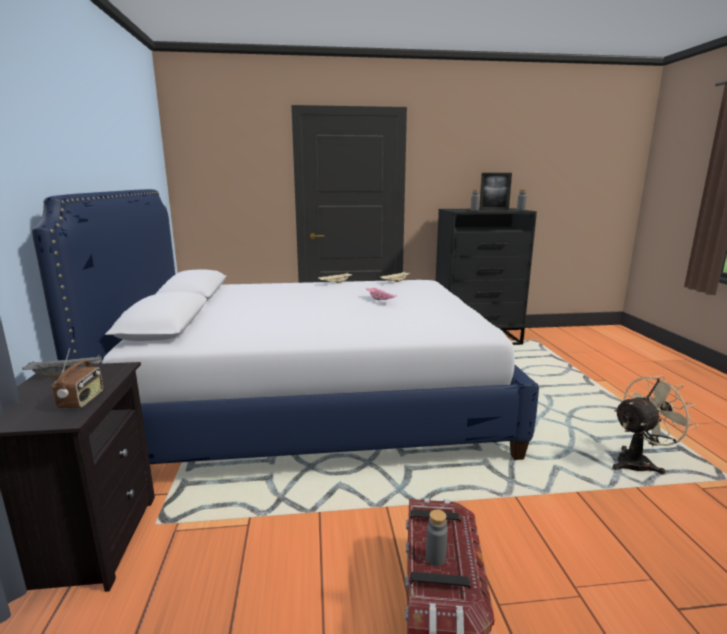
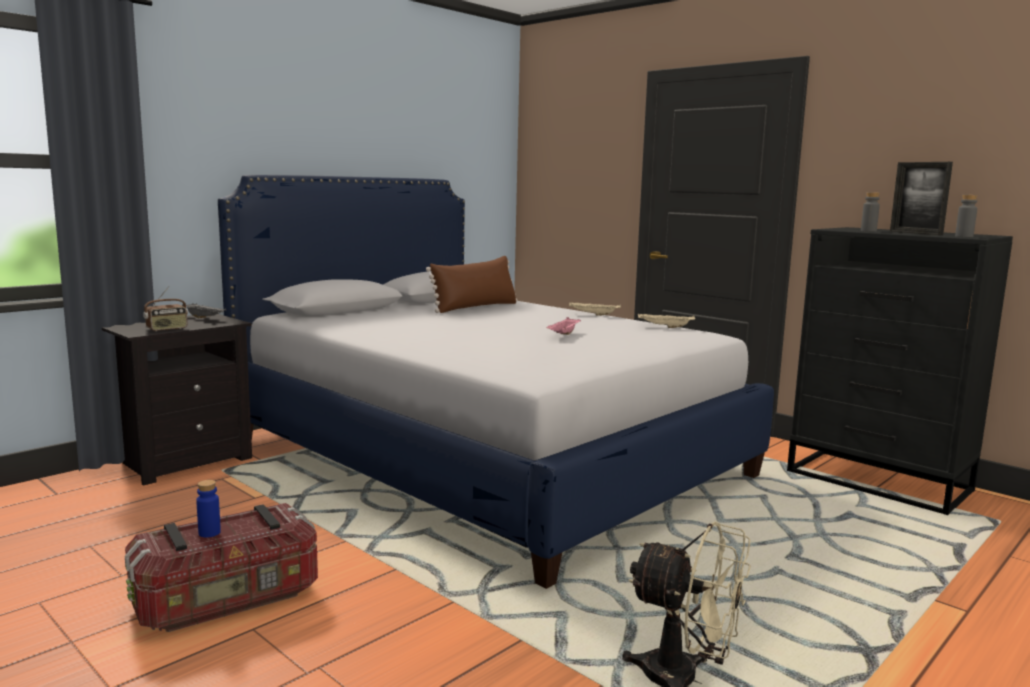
camera: 50 degrees right, 5 degrees down
grey bottle [426,510,448,566] -> blue bottle [196,480,221,537]
none -> brown pillow [426,256,517,313]

